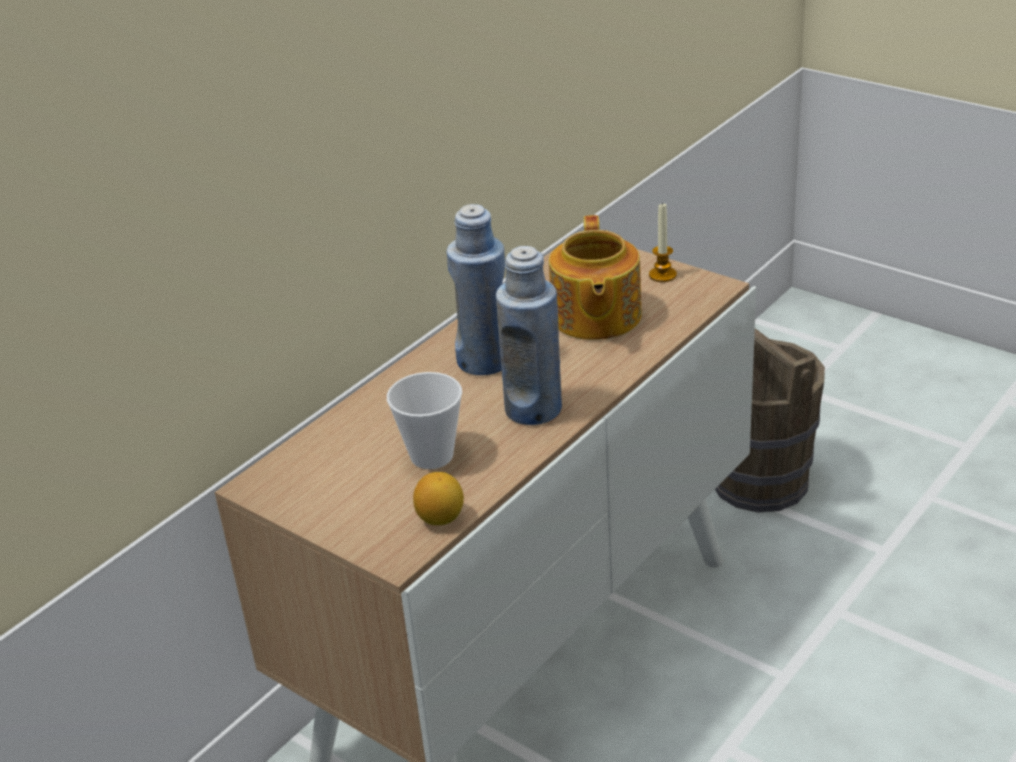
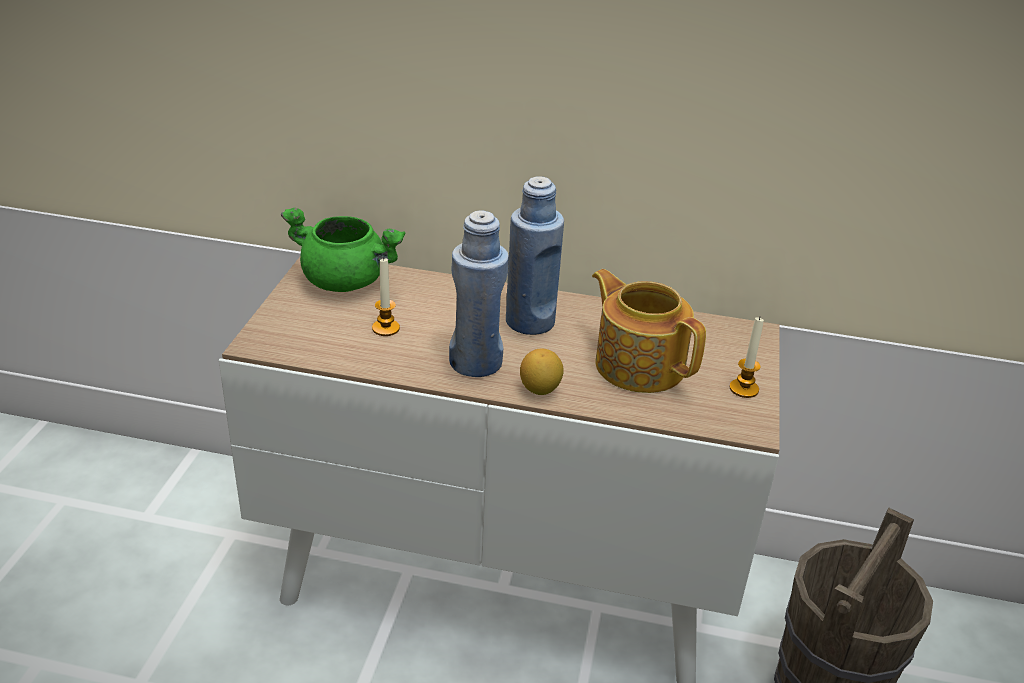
camera: 60 degrees right, 0 degrees up
cup [387,372,462,469] -> candle [372,257,400,336]
lemon [413,472,464,525] -> lemon moved to [520,348,564,395]
teapot [549,215,642,340] -> teapot turned 75 degrees clockwise [592,269,706,393]
none -> green cooking pot [281,208,405,292]

